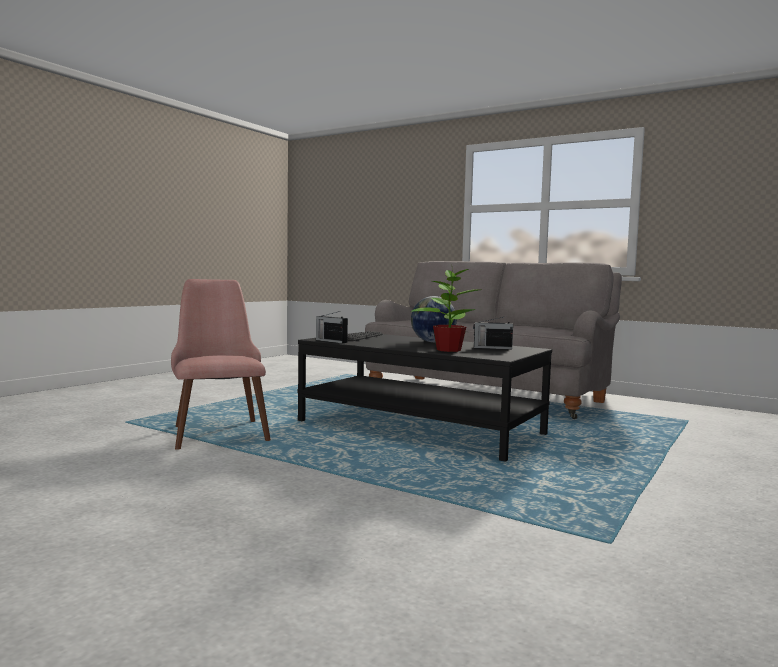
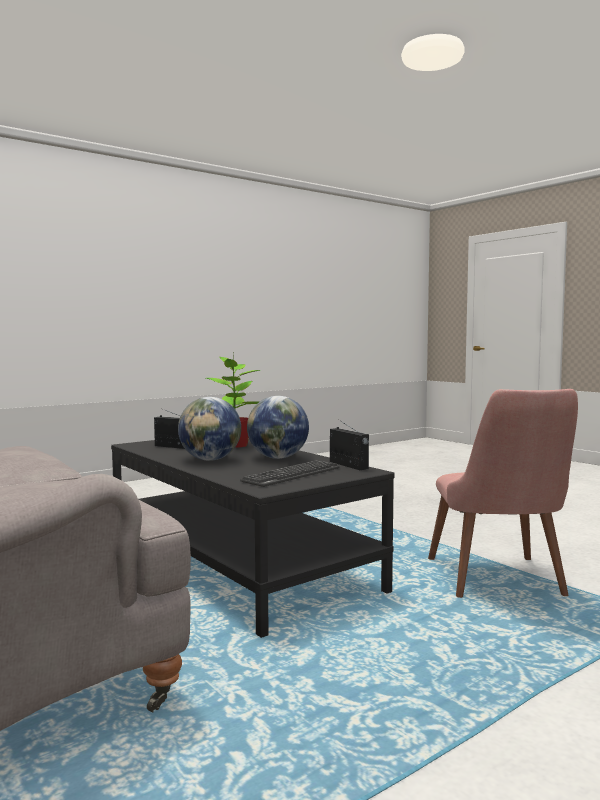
camera: 160 degrees left, 0 degrees up
none -> globe [247,396,309,459]

